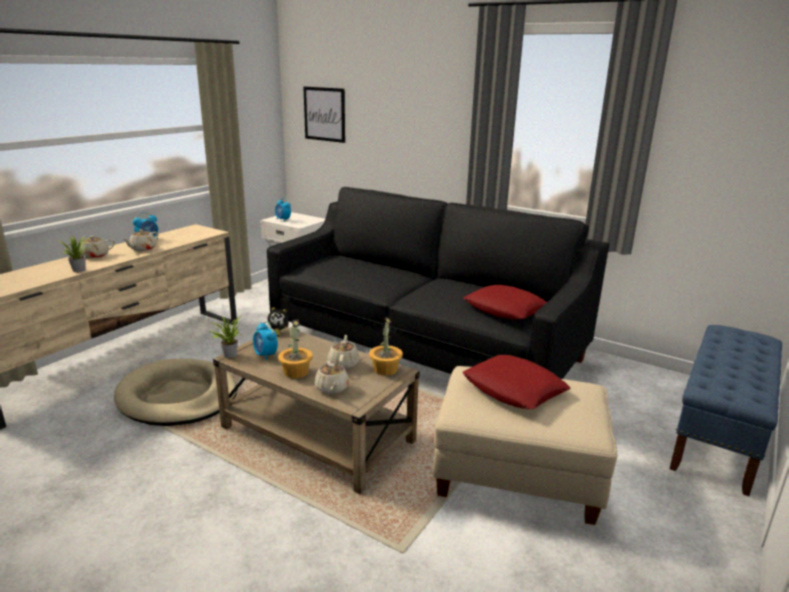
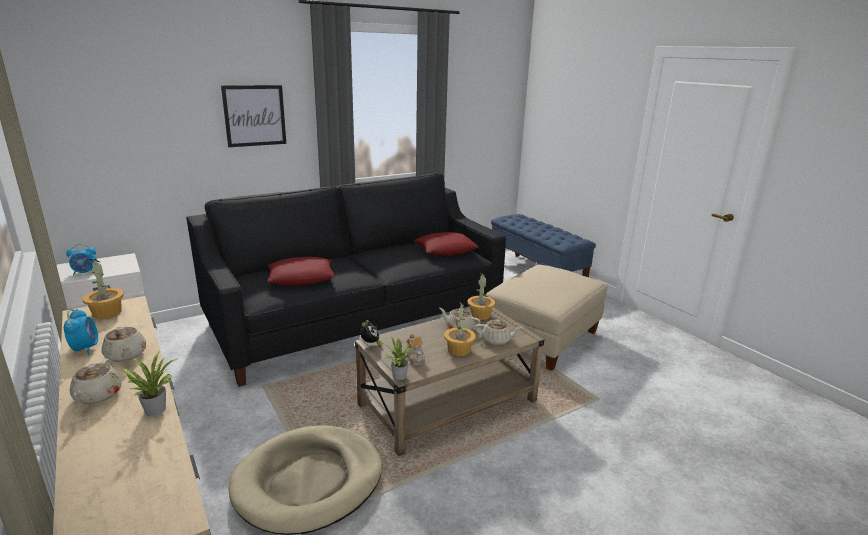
camera: 65 degrees left, 0 degrees up
alarm clock [253,321,278,361] -> teapot [406,333,425,366]
picture [303,87,345,143] -> picture moved to [221,85,286,147]
red pillow [462,355,571,409] -> red pillow moved to [267,257,336,286]
none -> potted plant [83,259,124,319]

